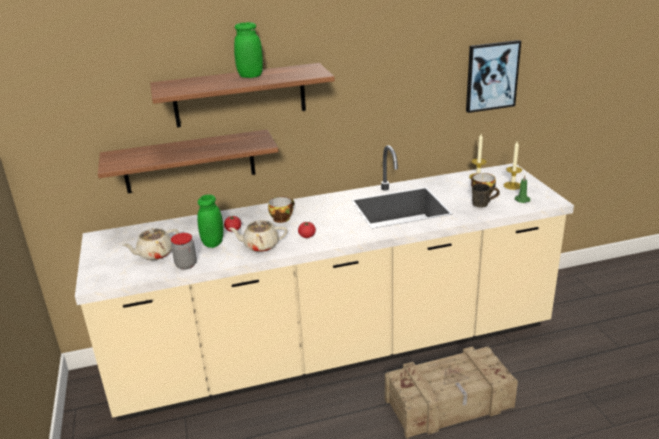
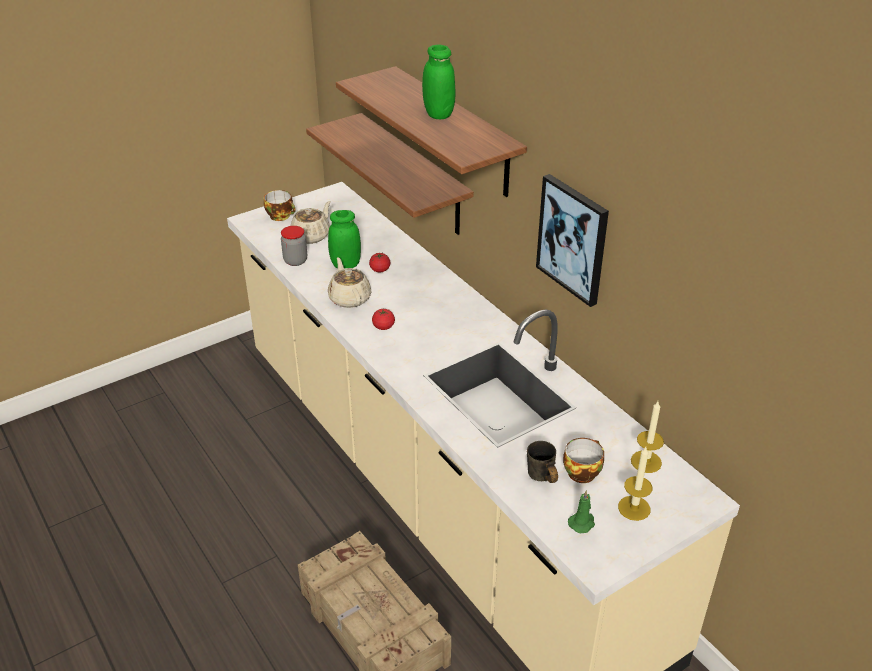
camera: 70 degrees right, 10 degrees up
beige teapot [122,228,179,260] -> beige teapot turned 90 degrees clockwise [291,201,331,244]
cup [268,197,294,223] -> cup moved to [264,190,296,221]
picture [466,40,521,113] -> picture moved to [536,174,609,307]

